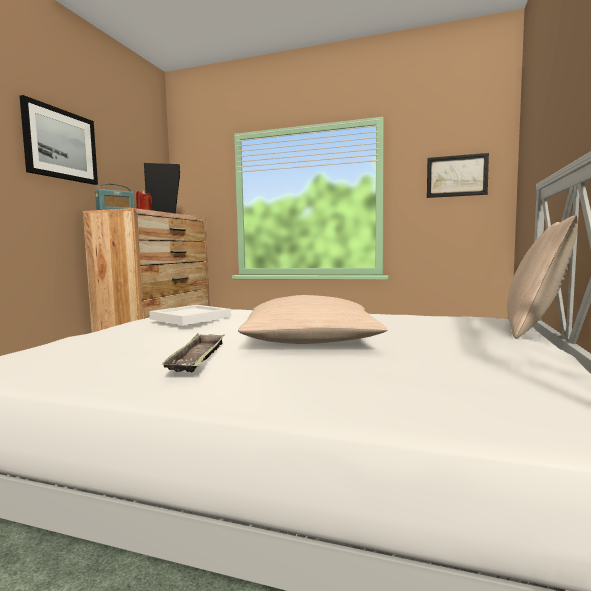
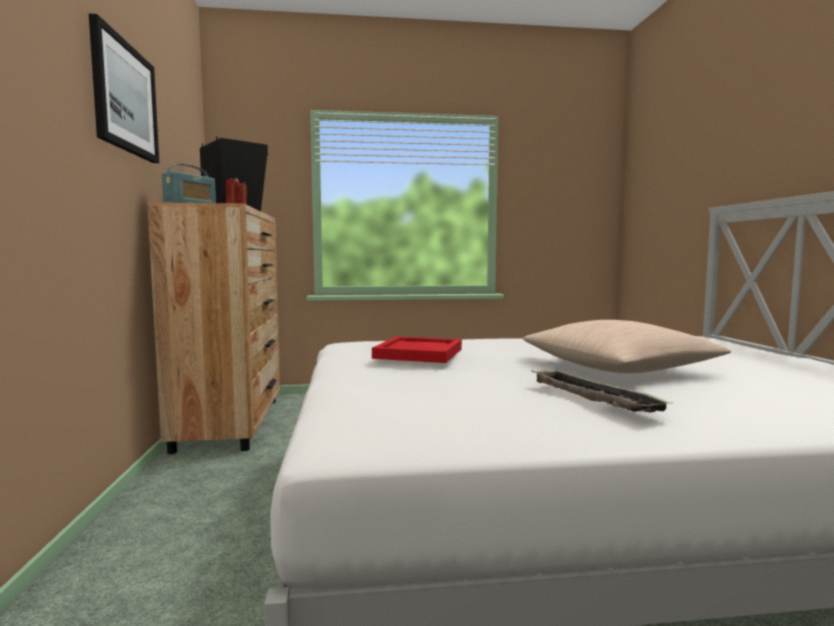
camera: 25 degrees left, 0 degrees up
white tray [149,305,231,325] -> red tray [372,336,462,363]
picture [427,153,489,198] -> none
beige pillow [507,215,578,339] -> none

